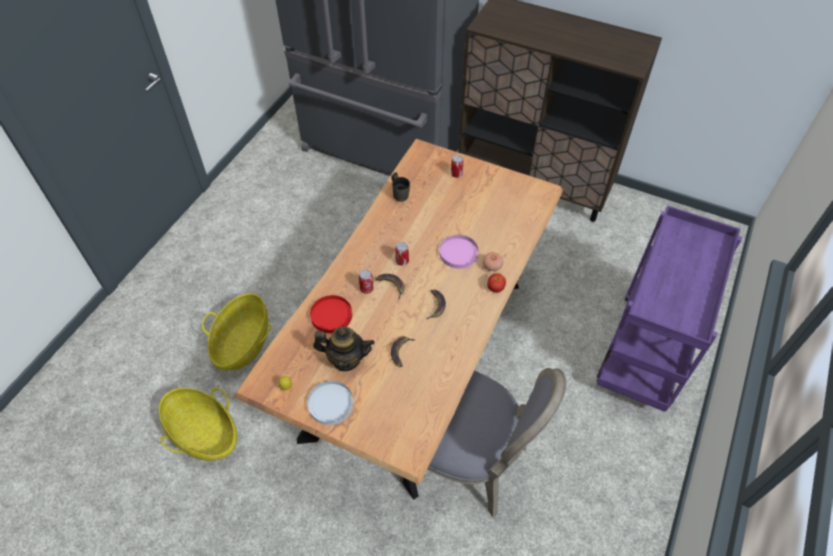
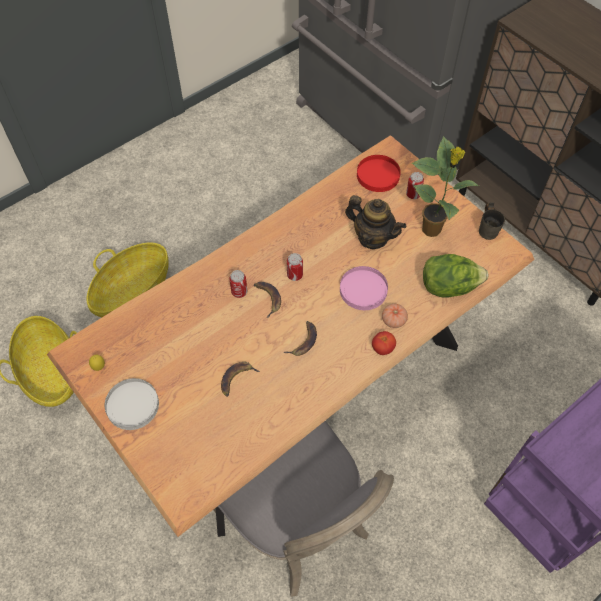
camera: 25 degrees right, 5 degrees up
red plate [310,295,352,333] -> red plate moved to [357,155,401,192]
teapot [313,327,374,371] -> teapot moved to [345,195,406,249]
grey mug [391,172,410,202] -> grey mug moved to [479,202,505,240]
none -> potted plant [412,136,479,237]
none -> lettuce [423,254,488,298]

